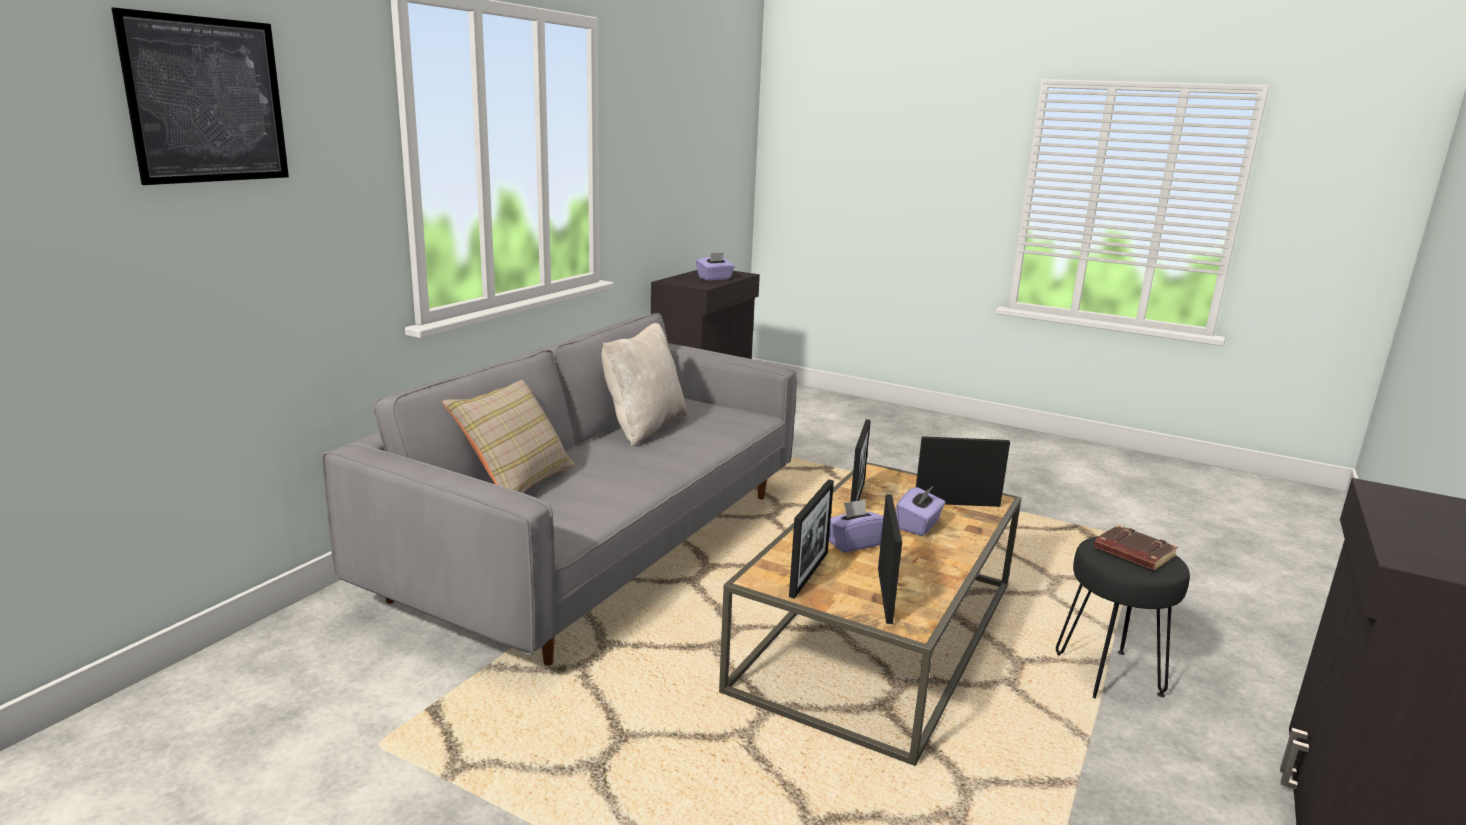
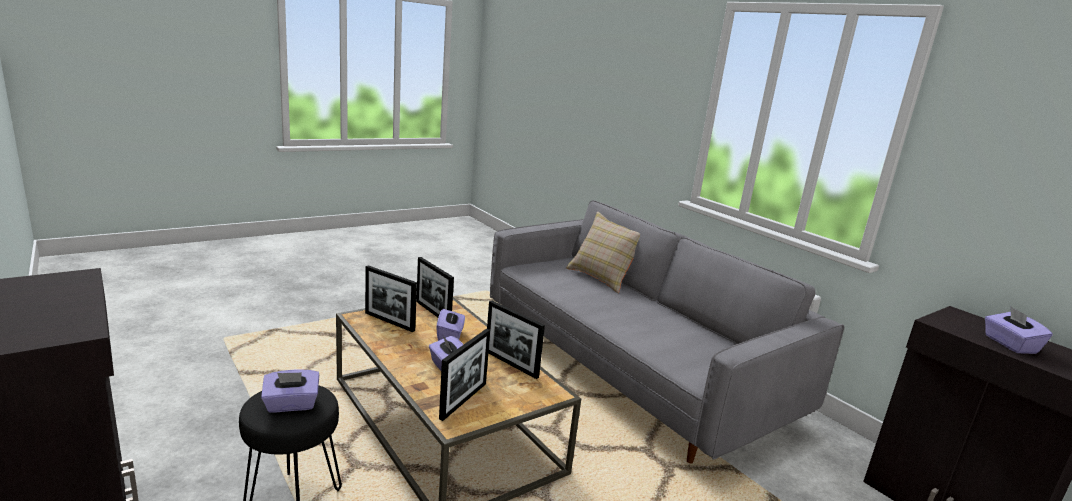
camera: 115 degrees right, 0 degrees up
picture [112,8,289,185] -> none
beige pillow [602,323,687,446] -> none
brown book [1094,525,1178,570] -> purple tissue box [261,370,319,412]

